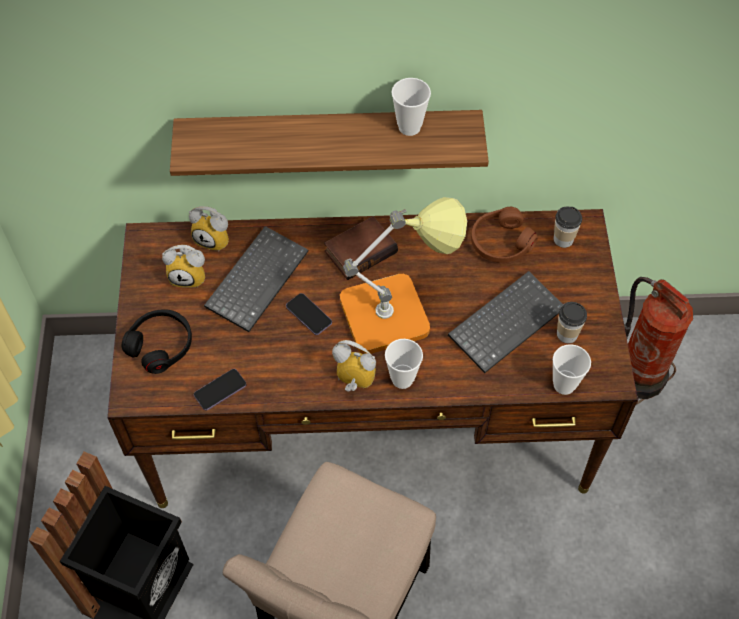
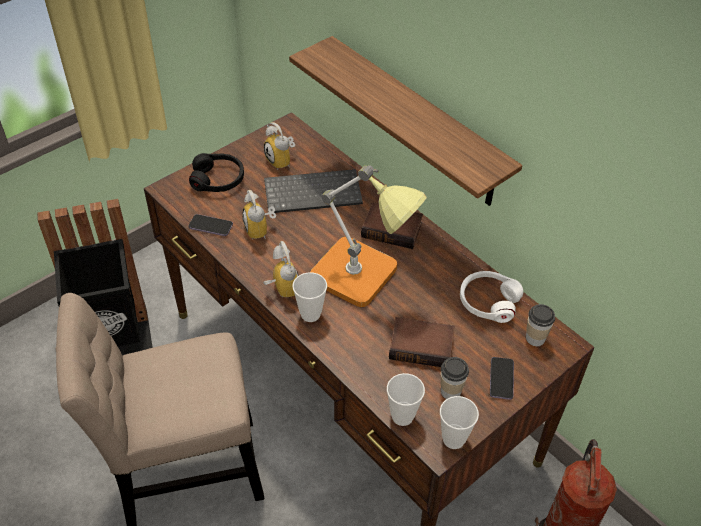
camera: 50 degrees right, 10 degrees down
alarm clock [189,206,229,251] -> alarm clock moved to [243,190,276,240]
phone [286,293,332,335] -> phone moved to [490,357,514,400]
cup [392,78,431,136] -> cup moved to [440,396,479,449]
keyboard [448,271,563,373] -> book [389,317,454,367]
brown headphones [471,207,538,263] -> white headphones [460,271,523,323]

